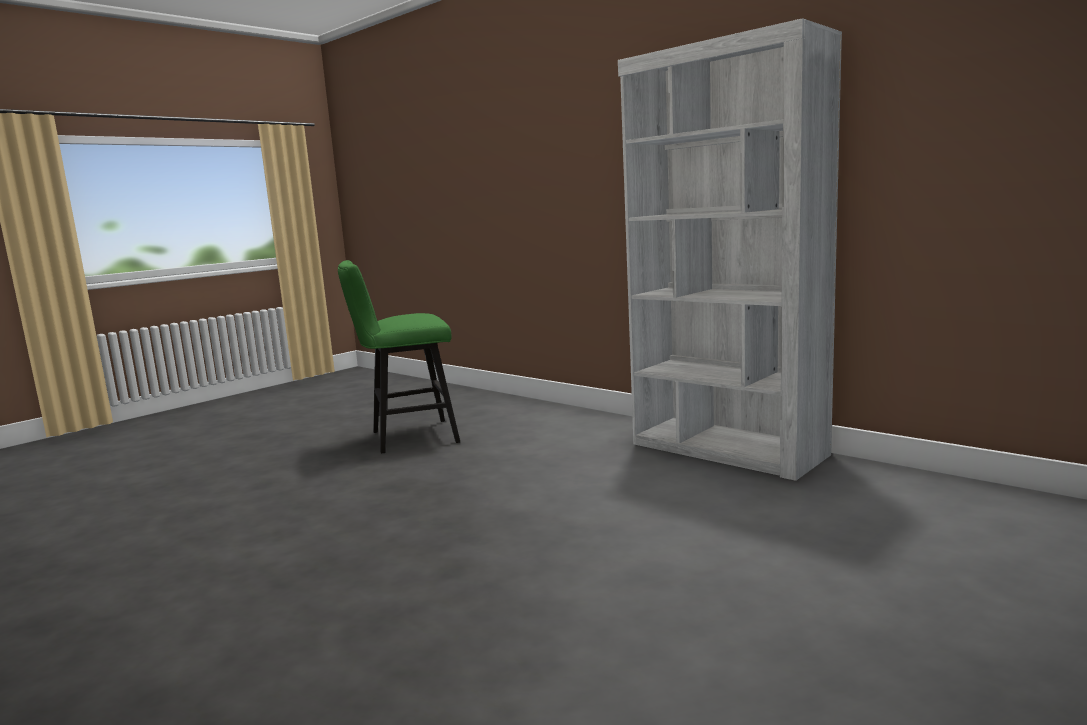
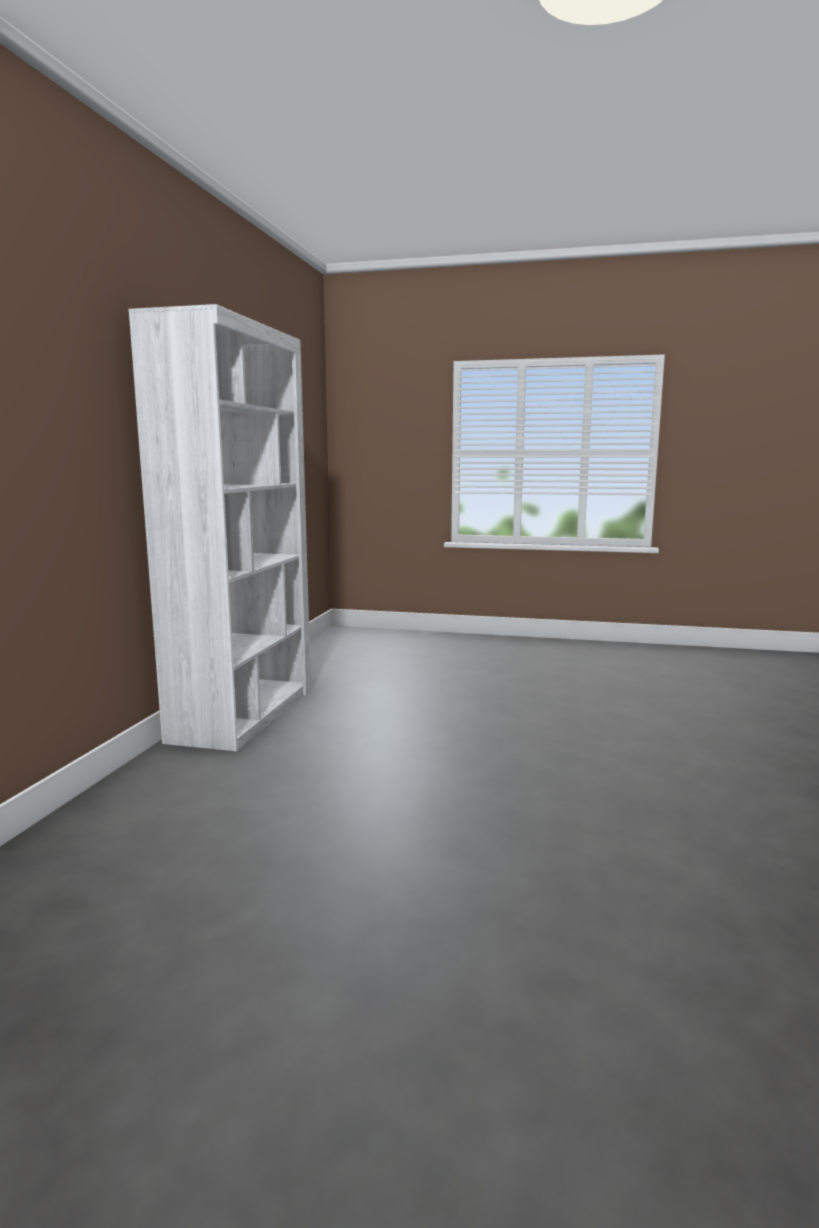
camera: 120 degrees left, 0 degrees up
green stool [338,260,460,454] -> none

